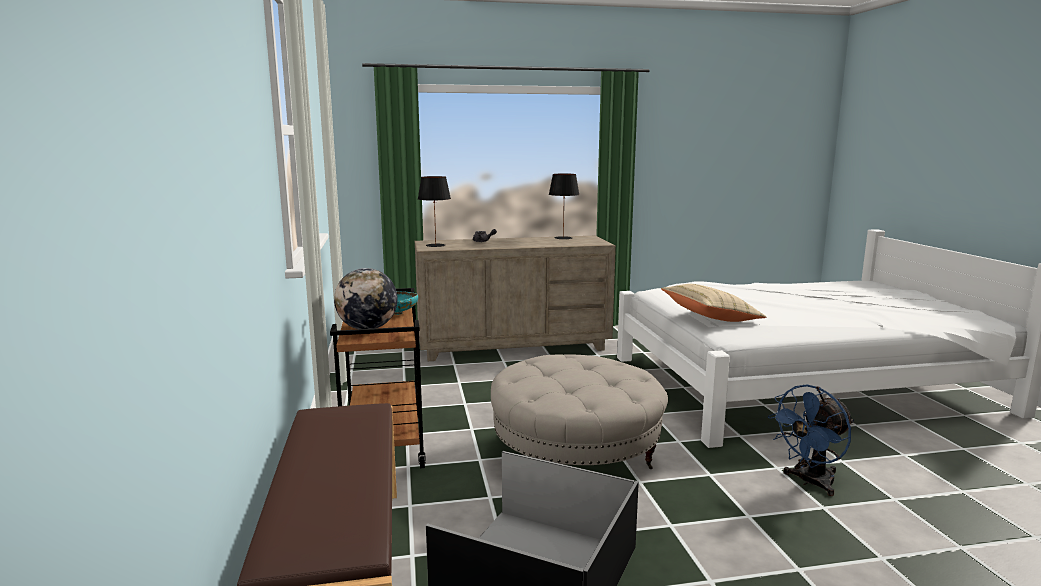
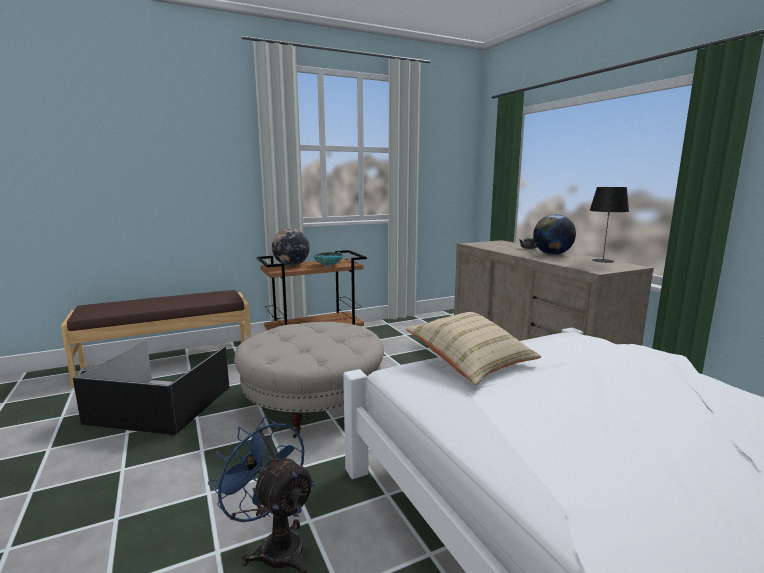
camera: 75 degrees right, 0 degrees up
black table lamp [418,176,451,247] -> none
none -> globe [533,214,576,255]

